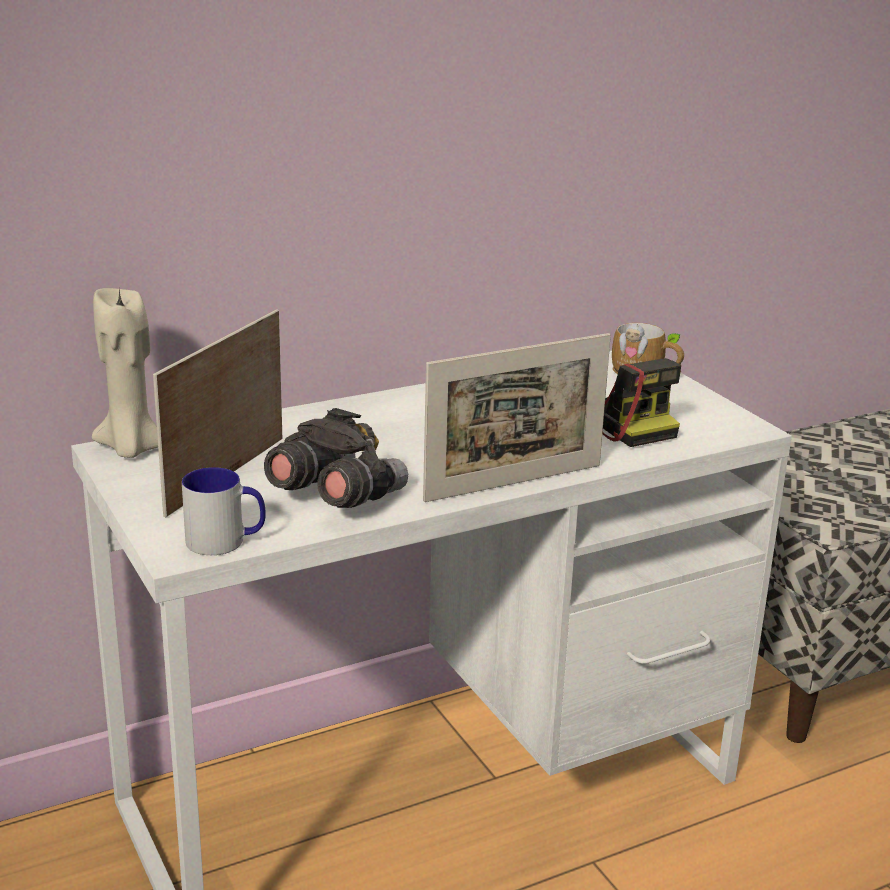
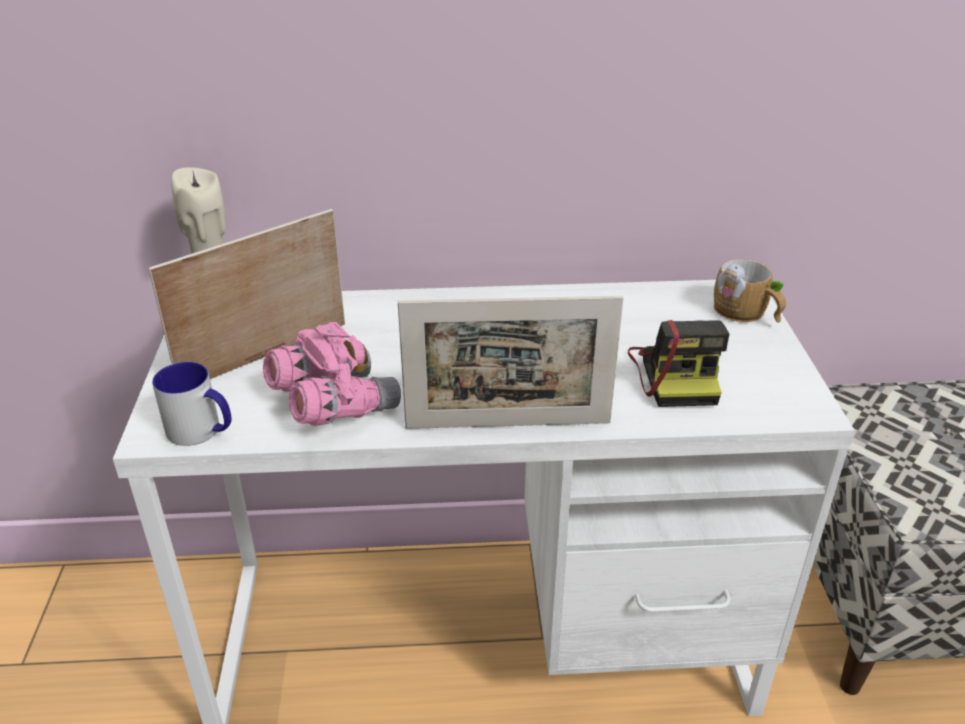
camera: 25 degrees right, 10 degrees up
grey binoculars [264,408,408,508] -> pink binoculars [263,322,401,426]

